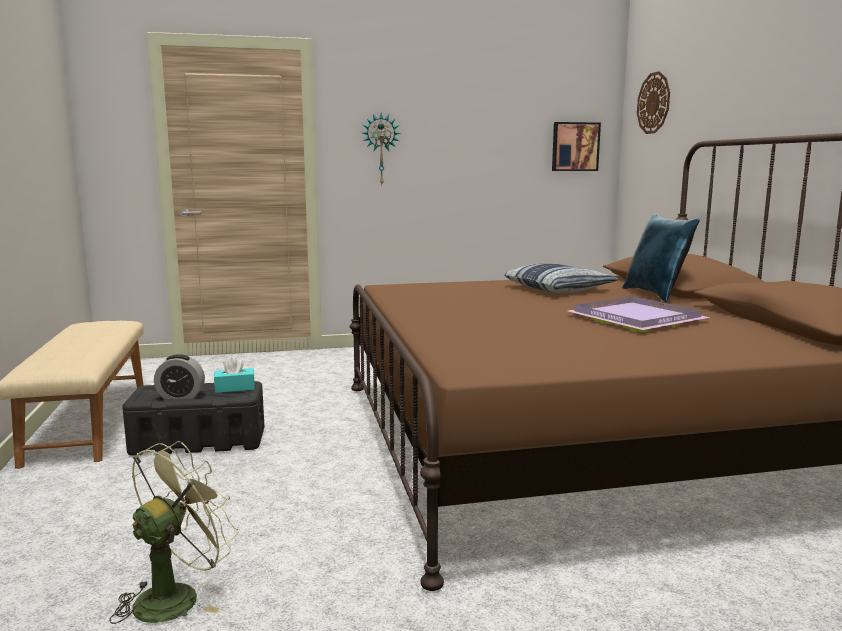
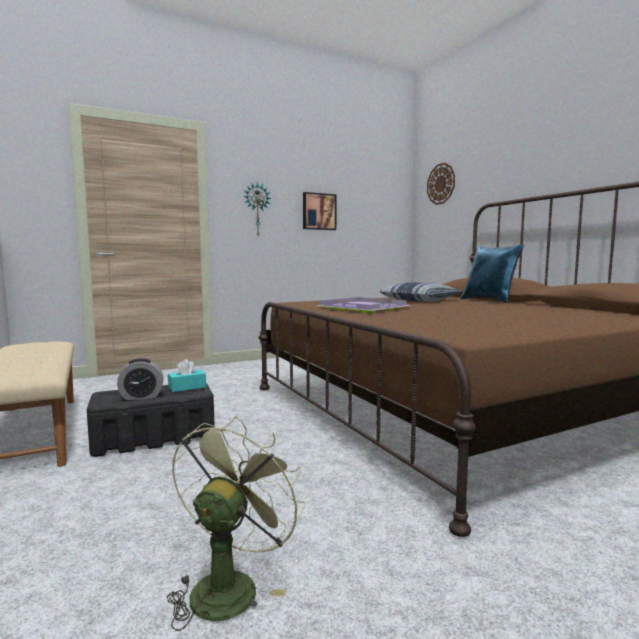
camera: 15 degrees left, 5 degrees down
picture [552,122,601,171] -> picture moved to [303,192,337,230]
purple tray [568,296,710,332] -> purple tray moved to [314,297,410,313]

